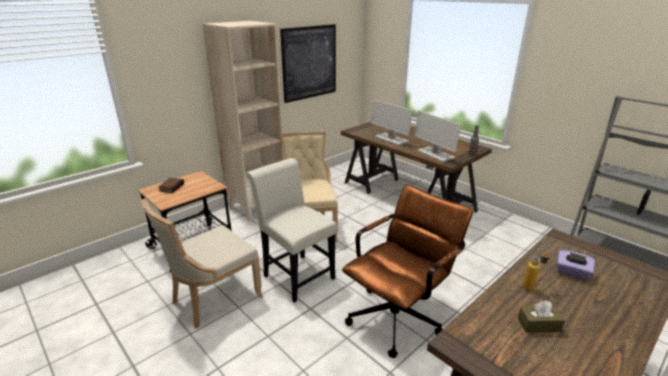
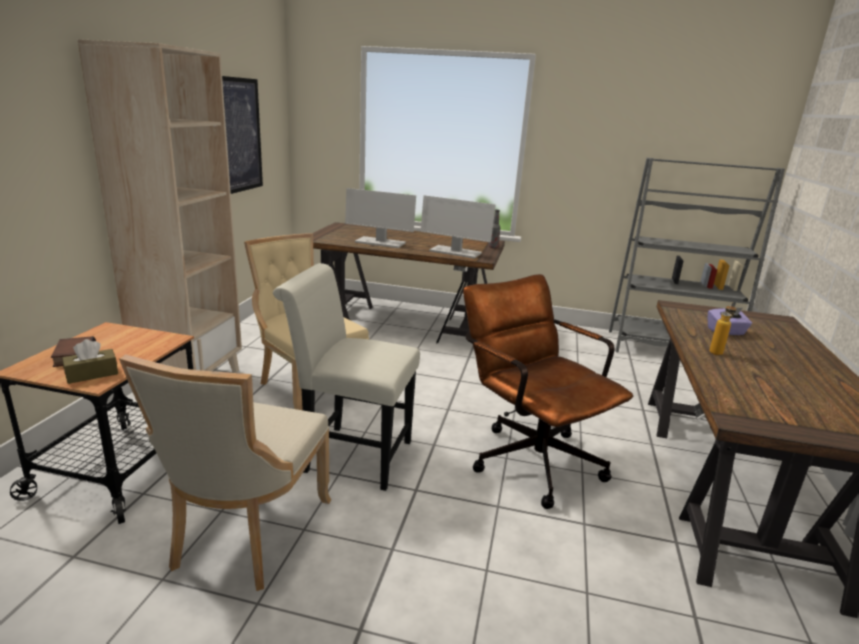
camera: 35 degrees left, 5 degrees down
brown office chair [342,184,473,358] -> brown office chair turned 45 degrees counterclockwise [463,274,633,509]
brown tissue box [518,301,565,333] -> brown tissue box moved to [62,339,118,384]

